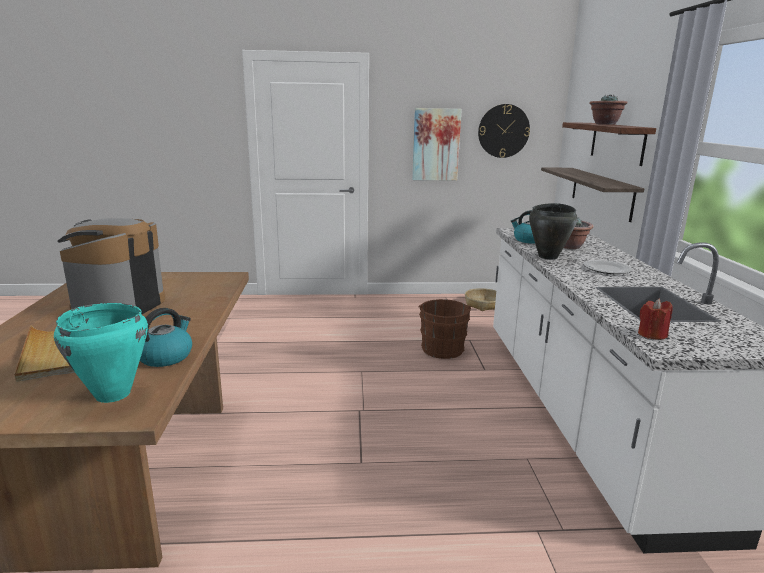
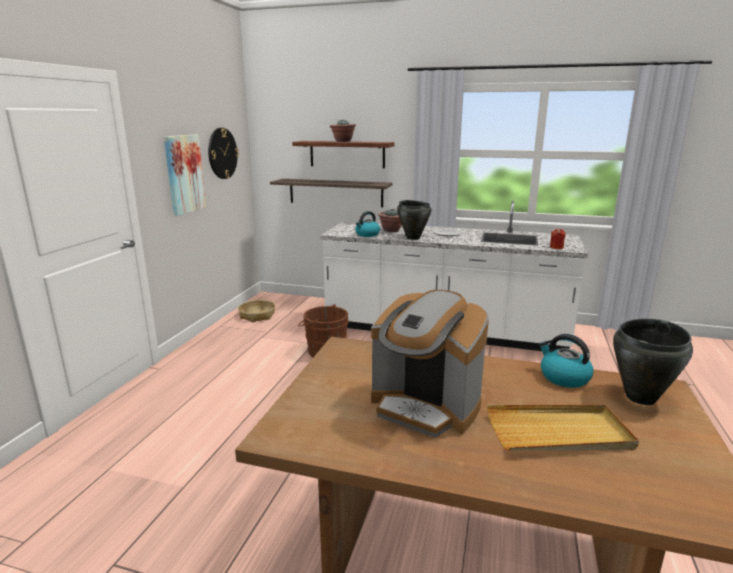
camera: 70 degrees left, 0 degrees up
turquoise cooking pot [54,303,148,403] -> black cooking pot [613,319,693,405]

